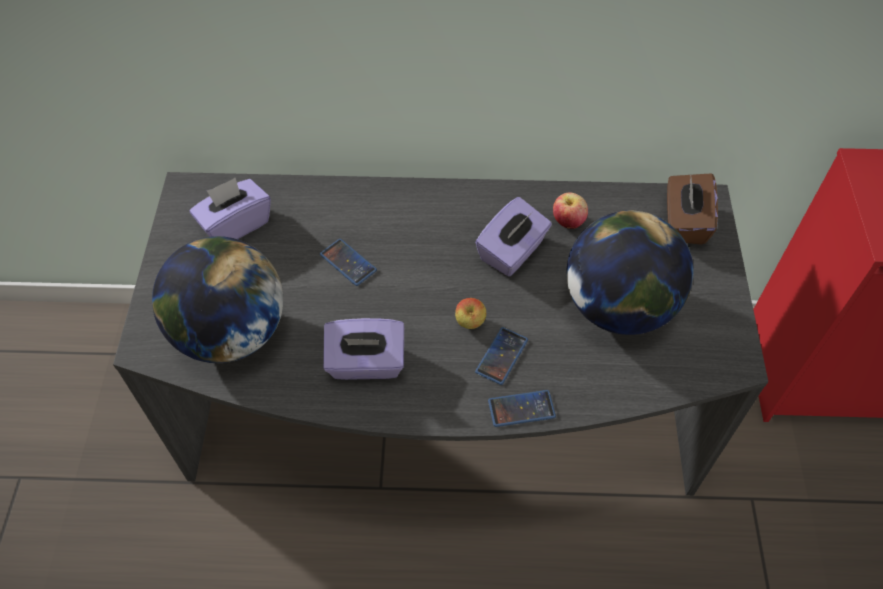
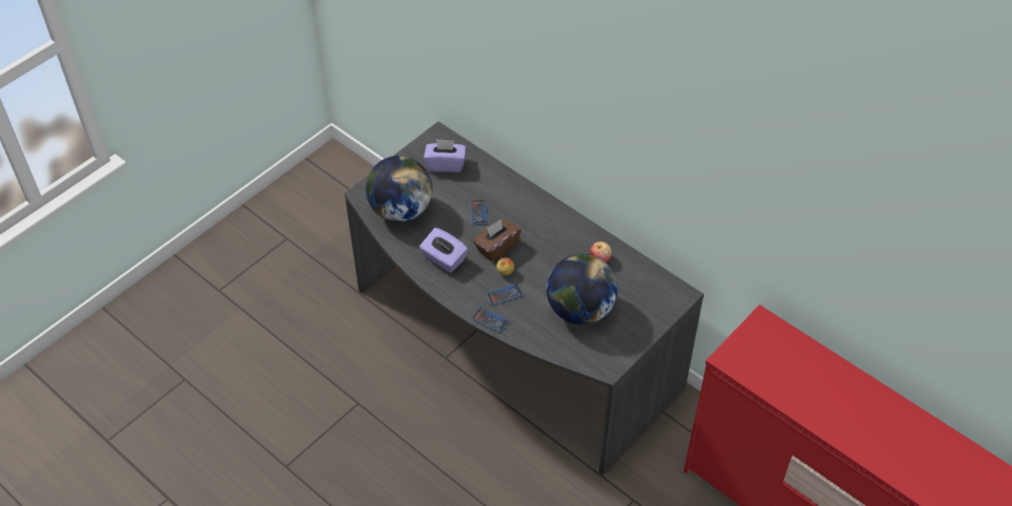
camera: 40 degrees right, 5 degrees down
purple tissue box [475,197,552,277] -> none
brown tissue box [667,173,718,245] -> brown tissue box moved to [473,219,521,262]

